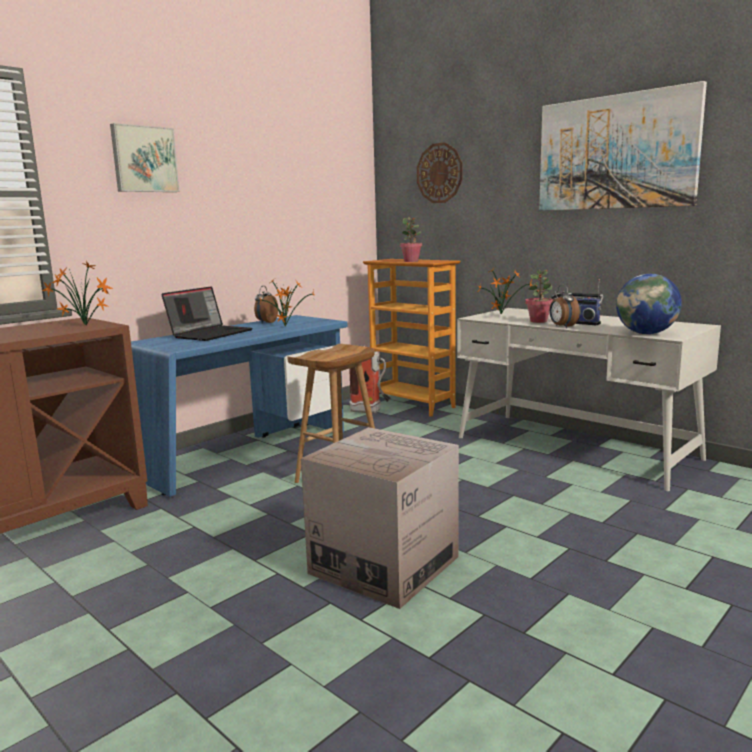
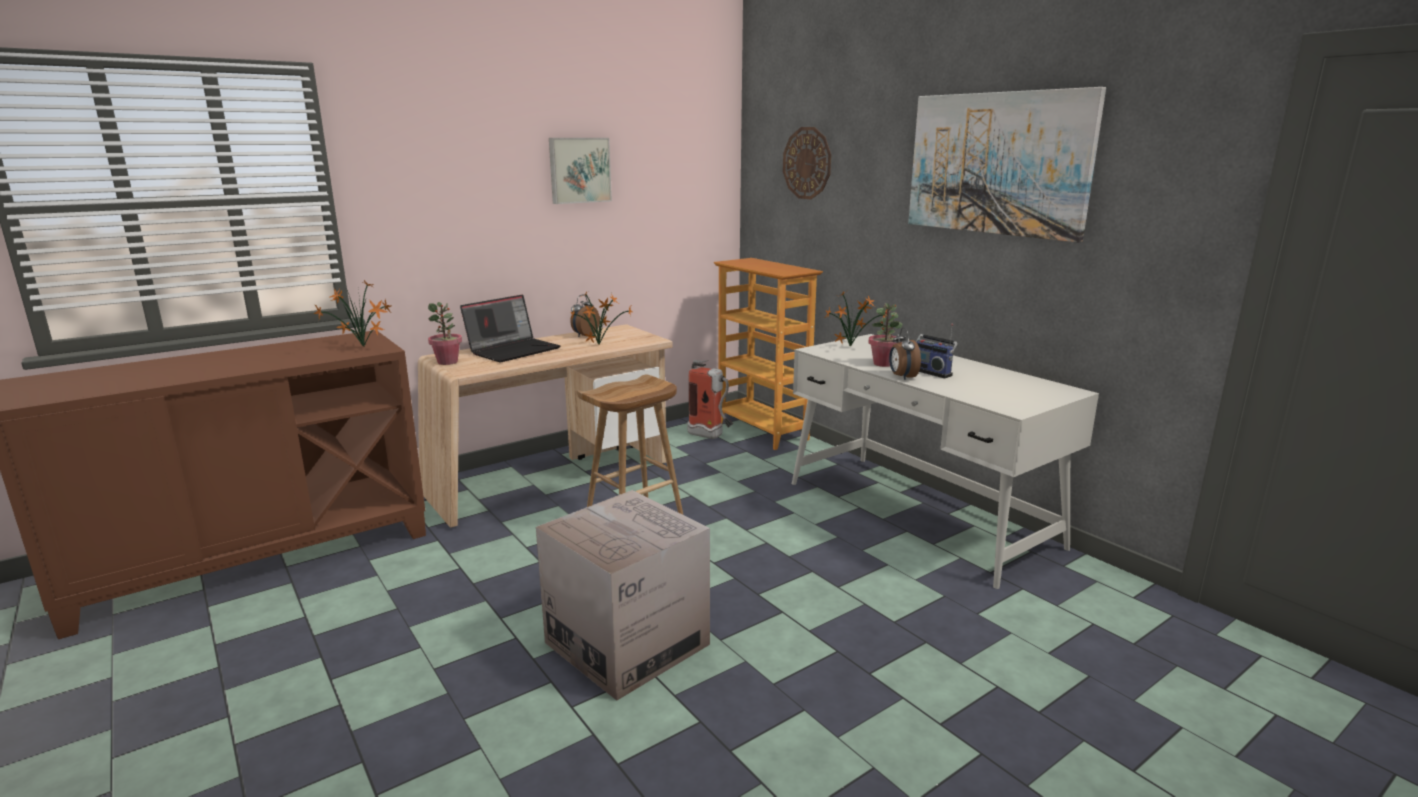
camera: 10 degrees right, 5 degrees up
picture [110,123,180,192] -> picture moved to [549,138,612,204]
blue desk [131,315,347,497] -> beige desk [418,324,673,528]
potted plant [400,217,422,262] -> potted plant moved to [428,302,462,365]
globe [616,274,682,334] -> none

